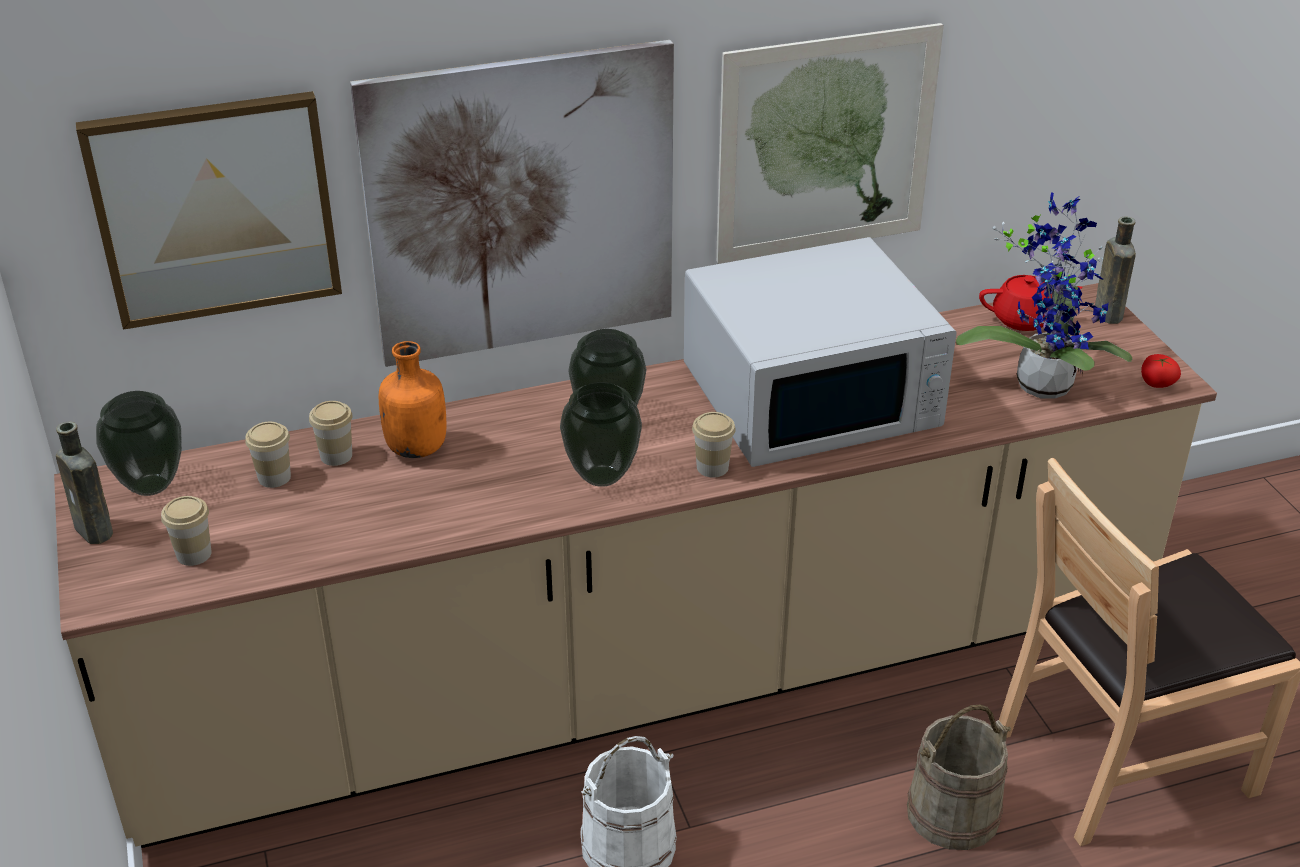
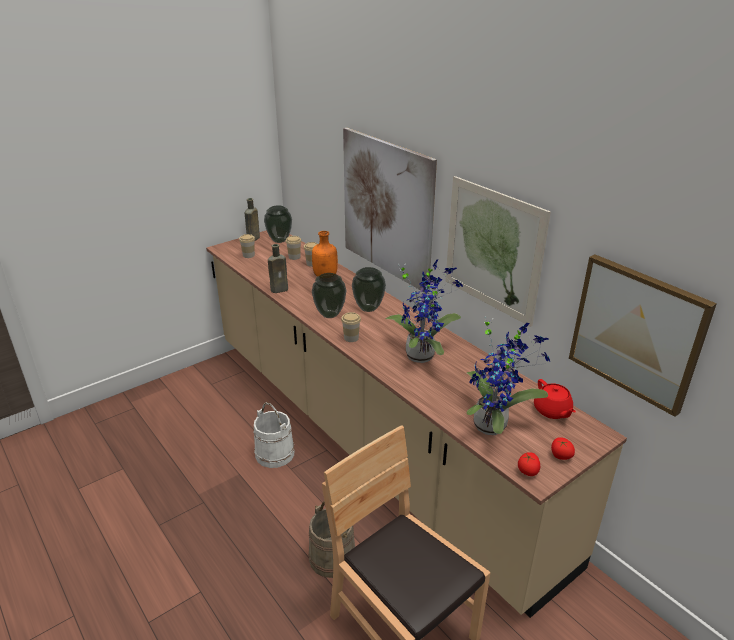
camera: 70 degrees right, 5 degrees down
picture [76,91,342,330] -> picture moved to [569,254,717,417]
white microwave [684,237,956,467] -> potted plant [385,259,463,363]
brown bottle [1095,216,1136,324] -> brown bottle moved to [268,244,288,293]
none -> tomato [551,437,575,460]

